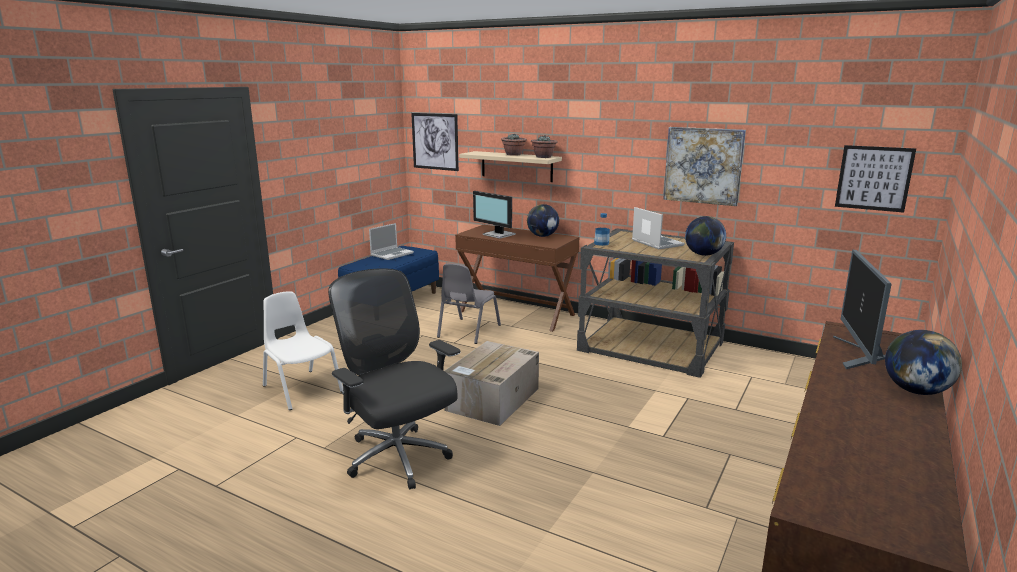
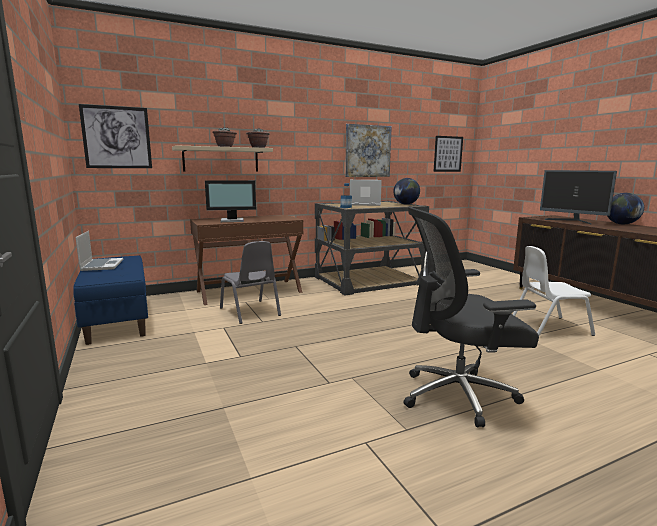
camera: 55 degrees left, 5 degrees down
white chair [263,291,343,410] -> white chair moved to [512,246,595,336]
cardboard box [444,341,539,426] -> none
globe [527,204,559,237] -> none

